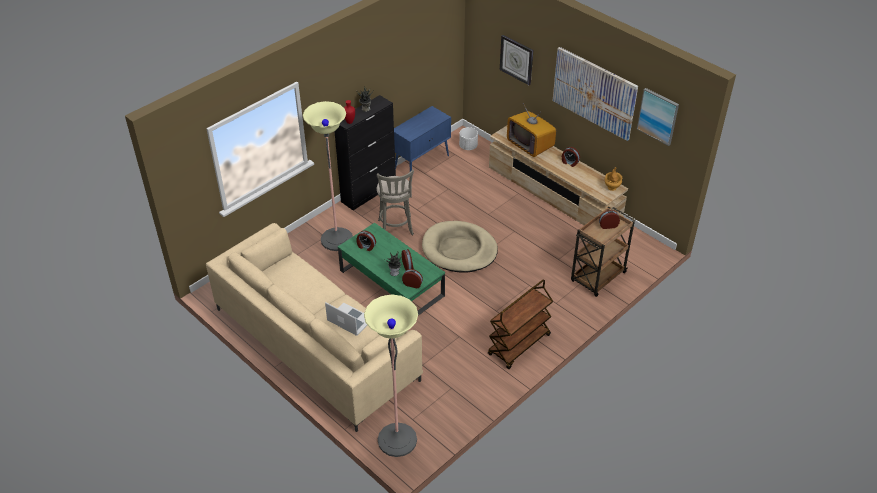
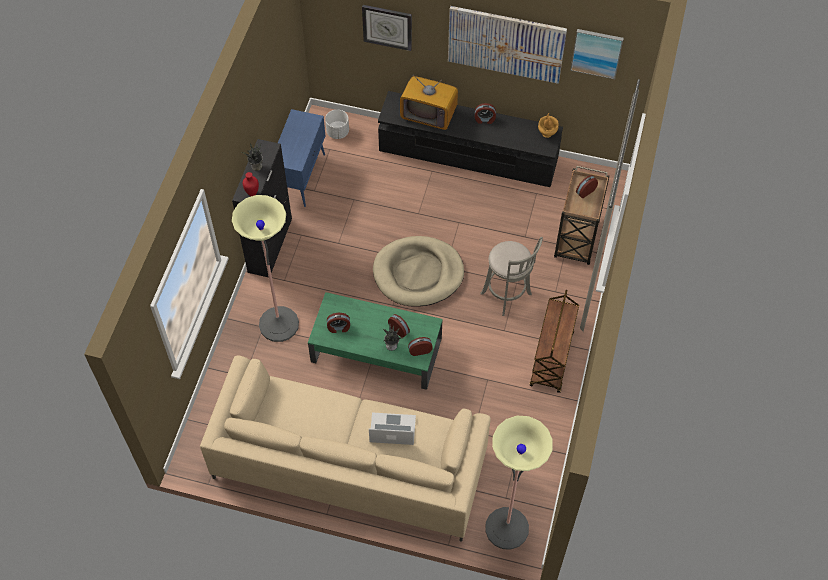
camera: 30 degrees left, 15 degrees up
grey stool [377,169,414,235] -> grey stool moved to [481,237,543,316]
beige tv stand [489,126,628,225] -> black tv stand [378,91,563,187]

